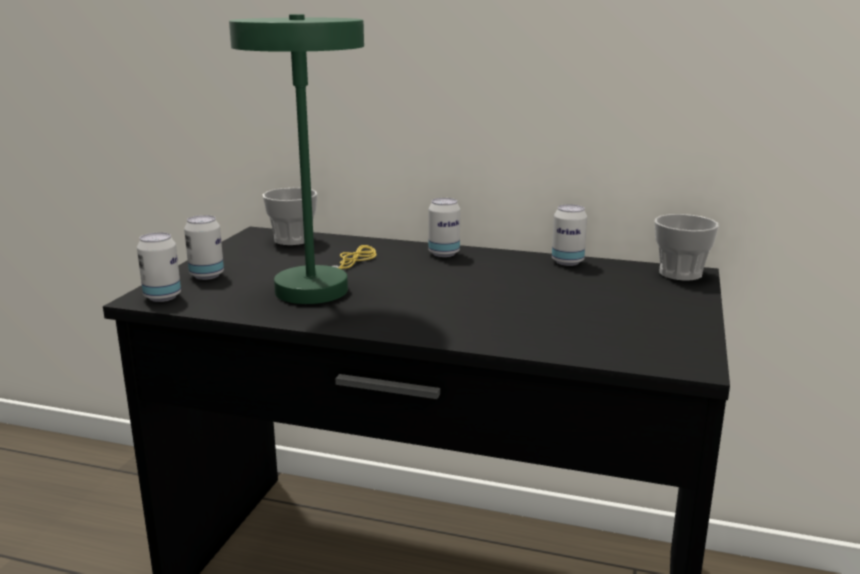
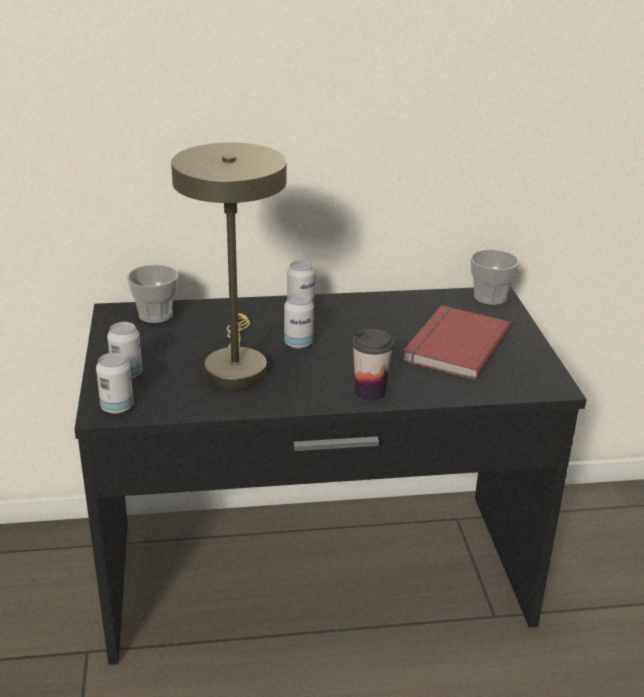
camera: 25 degrees left, 10 degrees up
green table lamp [229,14,377,304] -> beige table lamp [171,143,287,390]
can [552,204,587,266] -> can moved to [284,294,314,349]
none -> cup [352,329,393,401]
none -> red book [402,305,511,380]

